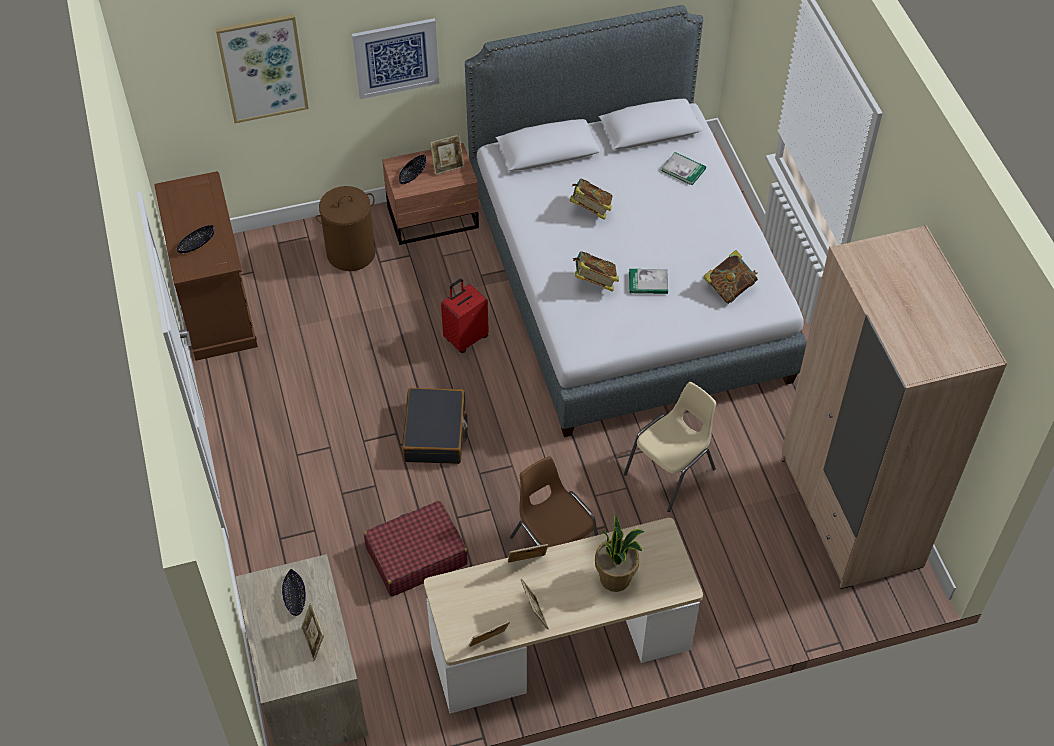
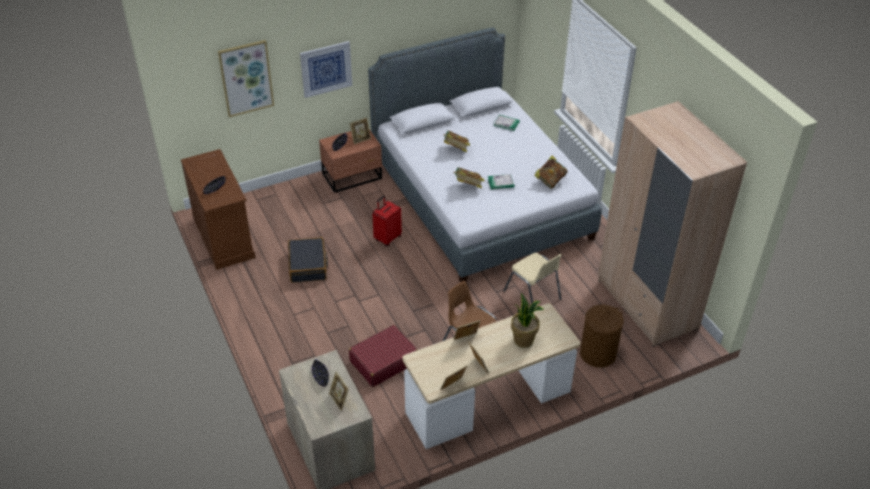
camera: 10 degrees left, 10 degrees down
brown laundry basket [316,186,376,271] -> brown laundry basket moved to [580,305,624,368]
black suitcase [402,388,468,464] -> black suitcase moved to [288,237,328,283]
beige chair [624,382,716,512] -> beige chair turned 105 degrees clockwise [503,253,562,304]

